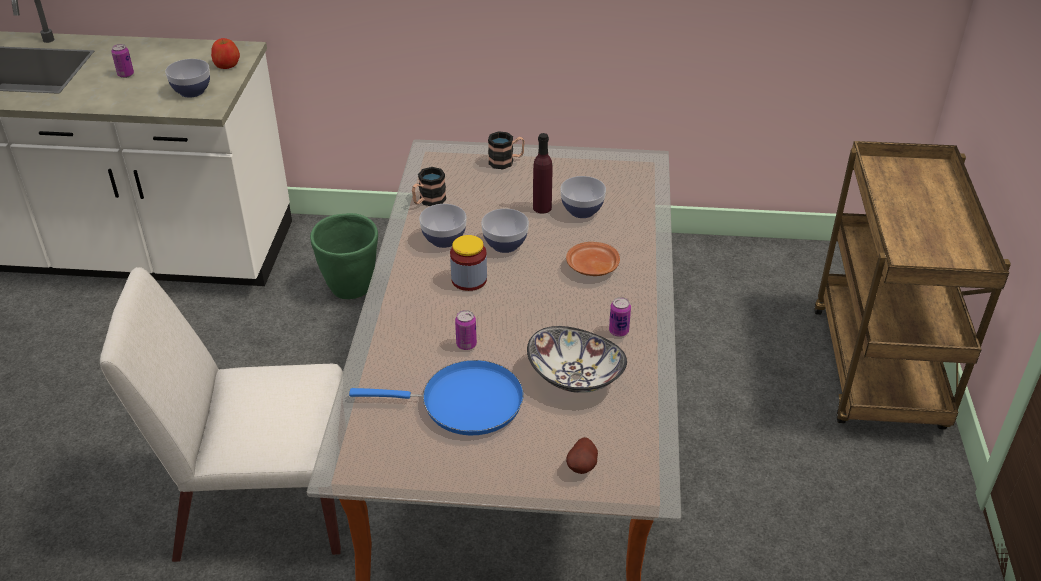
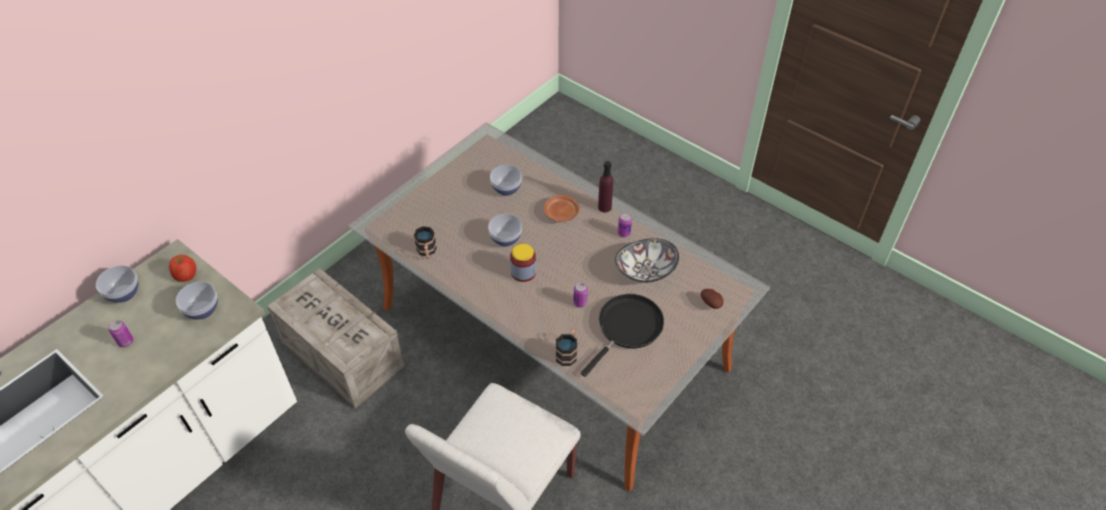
camera: 55 degrees left, 10 degrees up
green planter [310,213,378,299] -> crate [267,268,405,409]
blue frying pan [349,360,524,435] -> black frying pan [581,294,664,377]
bowl [419,204,467,248] -> bowl moved to [96,265,138,303]
mug [488,131,525,169] -> mug moved to [556,329,577,366]
purple bottle [533,133,552,213] -> purple bottle moved to [598,161,613,212]
brown cart [814,141,1011,430] -> none

